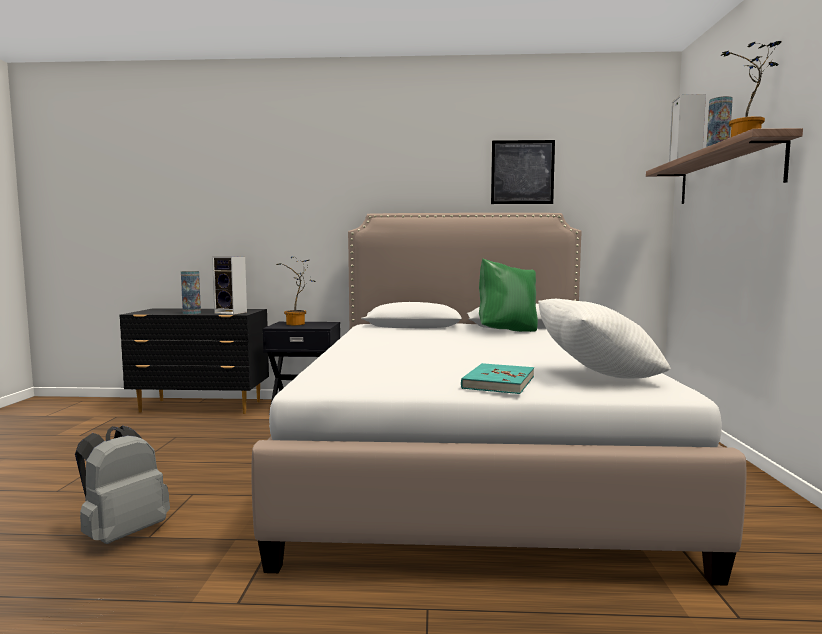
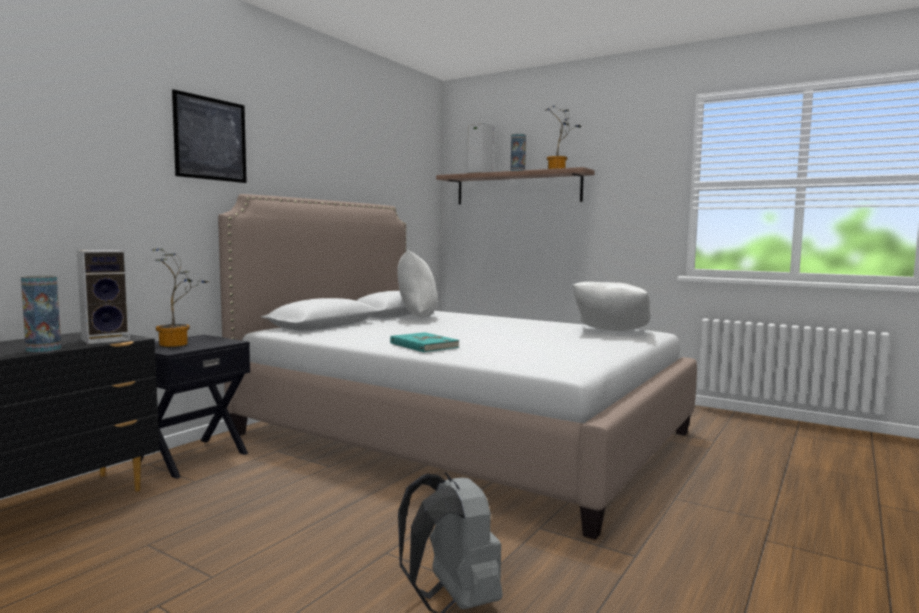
camera: 60 degrees left, 0 degrees up
turquoise book [461,363,534,394] -> turquoise book moved to [390,332,459,352]
green pillow [479,258,538,332] -> white pillow [397,250,438,317]
picture [491,140,555,204] -> picture moved to [172,89,247,183]

